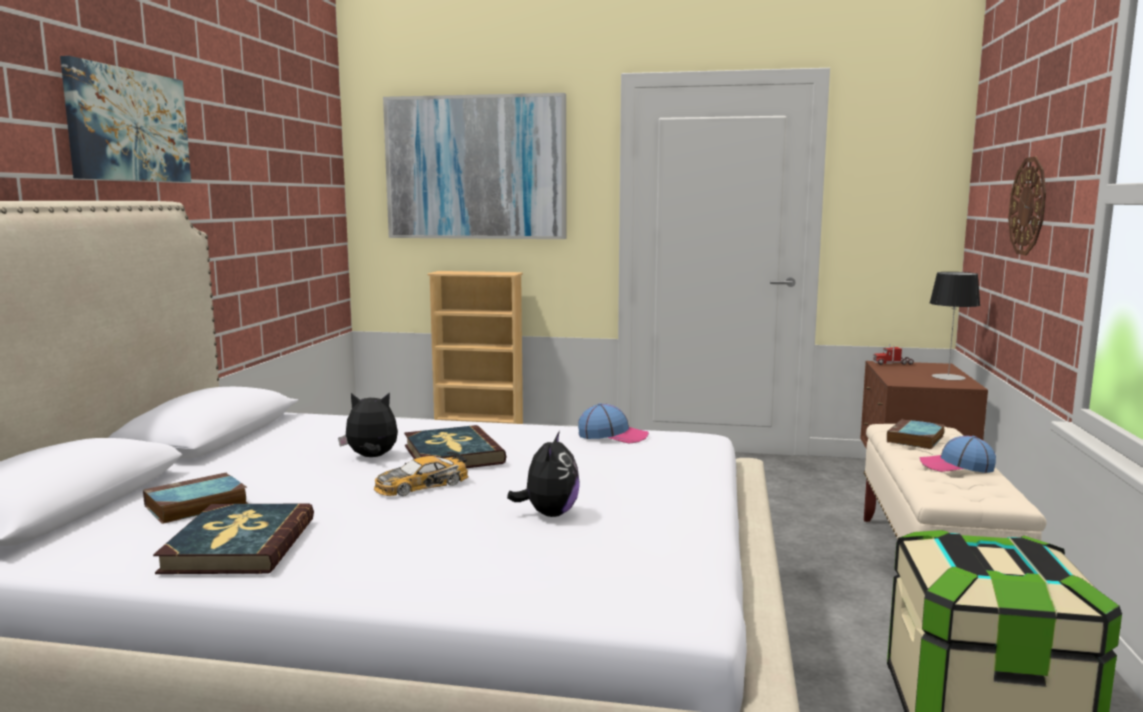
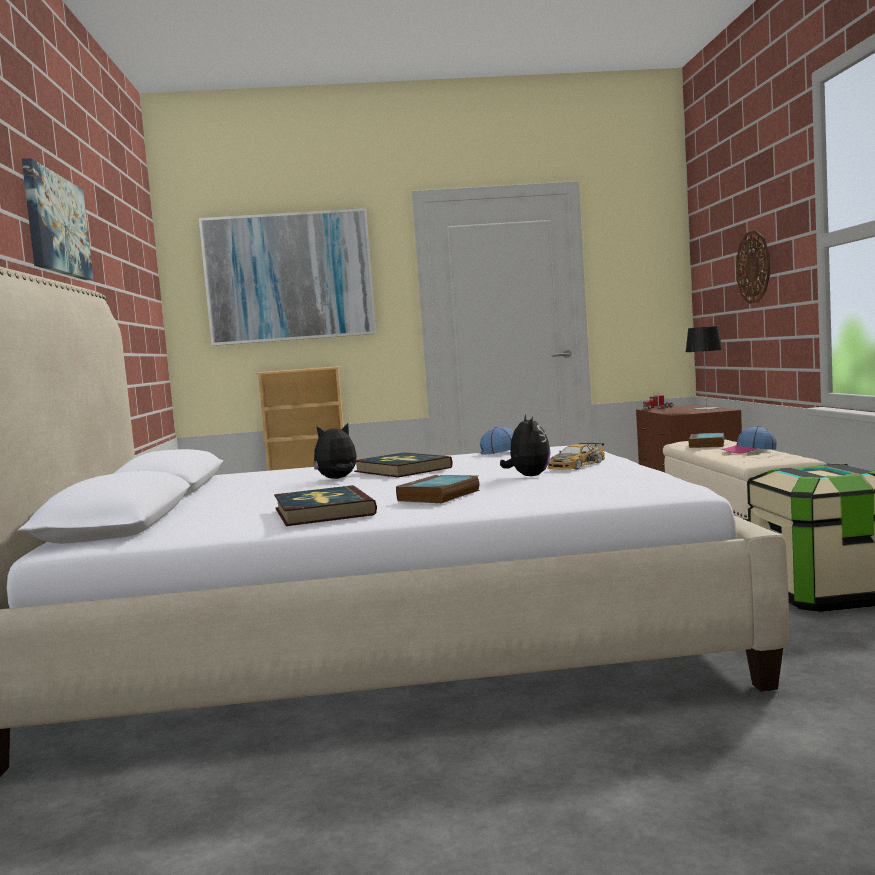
camera: 15 degrees left, 5 degrees down
book [143,472,248,524] -> book moved to [396,475,480,503]
toy car [374,451,468,496] -> toy car moved to [548,443,605,470]

